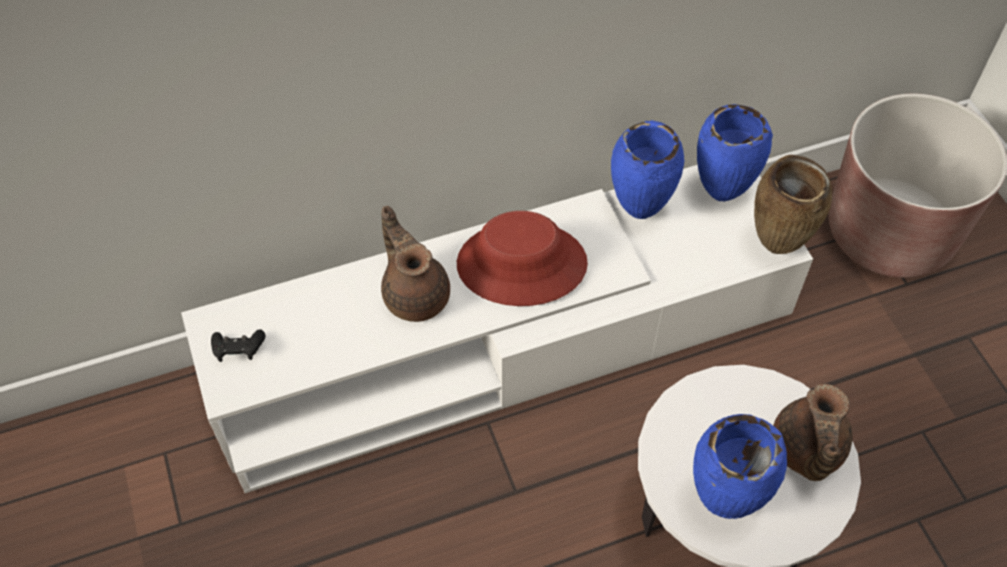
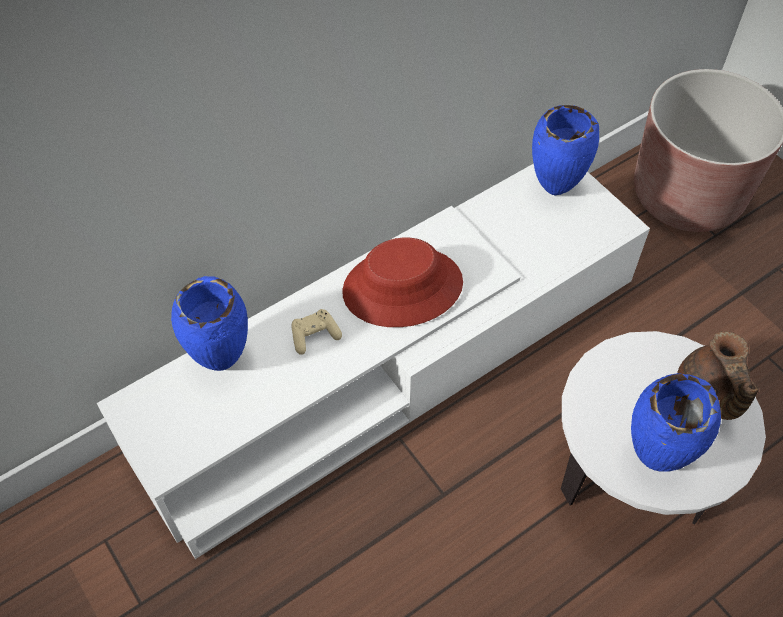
camera: 15 degrees left, 0 degrees up
black game controller [211,329,265,362] -> none
brown teapot [381,206,450,322] -> beige game controller [292,309,342,355]
blue vase [611,120,685,219] -> blue vase moved to [171,276,248,371]
brown vase [754,155,832,254] -> none

